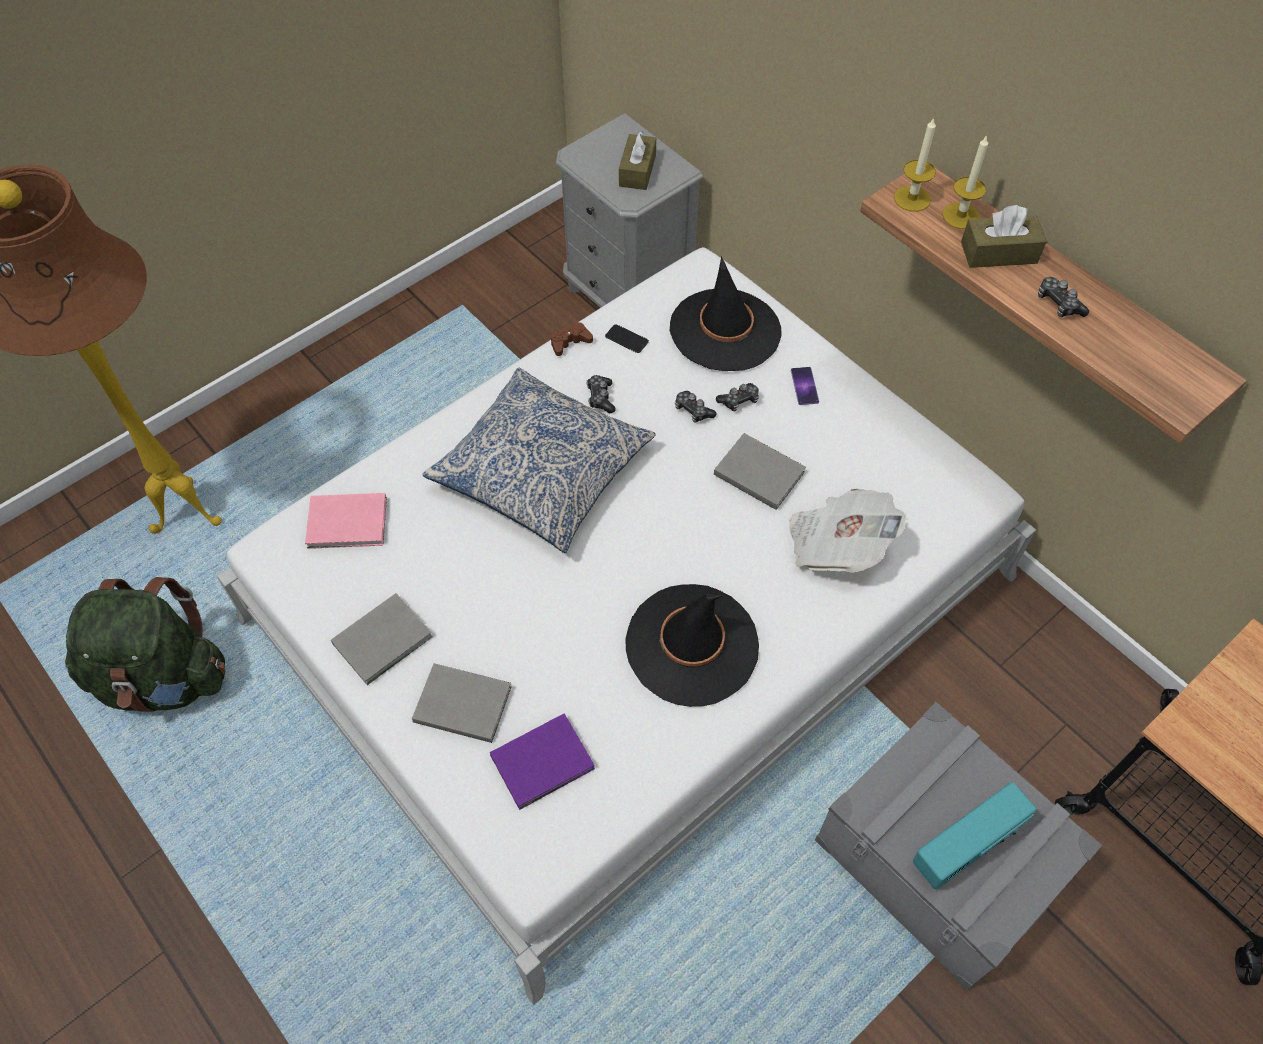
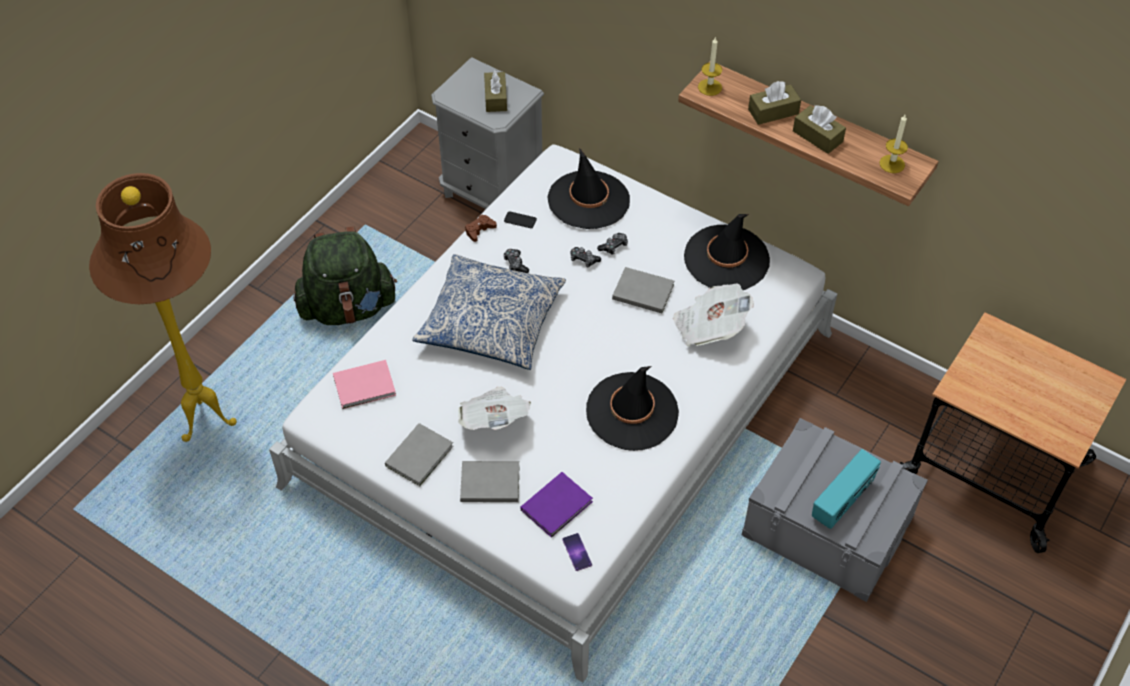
camera: 15 degrees left, 5 degrees down
green backpack [65,577,225,712] -> green backpack moved to [293,226,397,325]
phone [791,367,819,405] -> phone moved to [562,533,592,571]
candle [942,135,988,229] -> candle moved to [880,115,908,173]
game controller [1038,277,1089,317] -> brown tissue box [793,105,846,154]
none -> newspaper [458,387,531,430]
none -> black hat [684,214,770,290]

